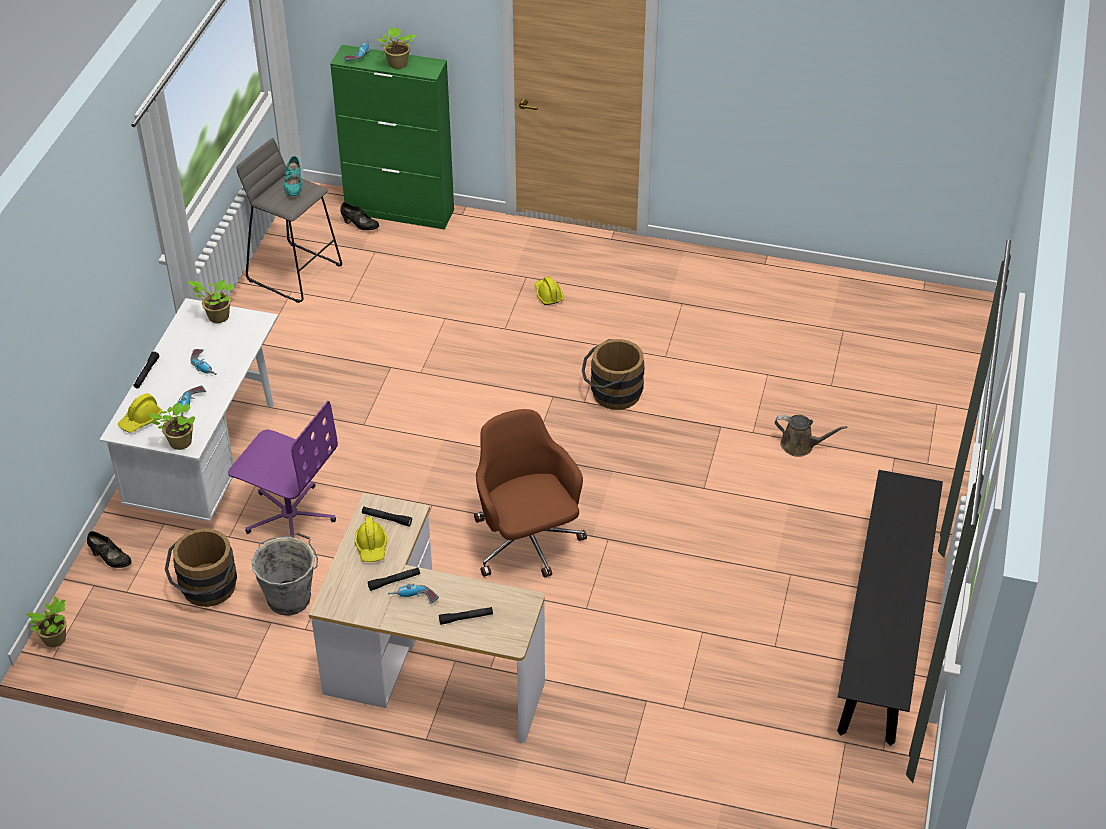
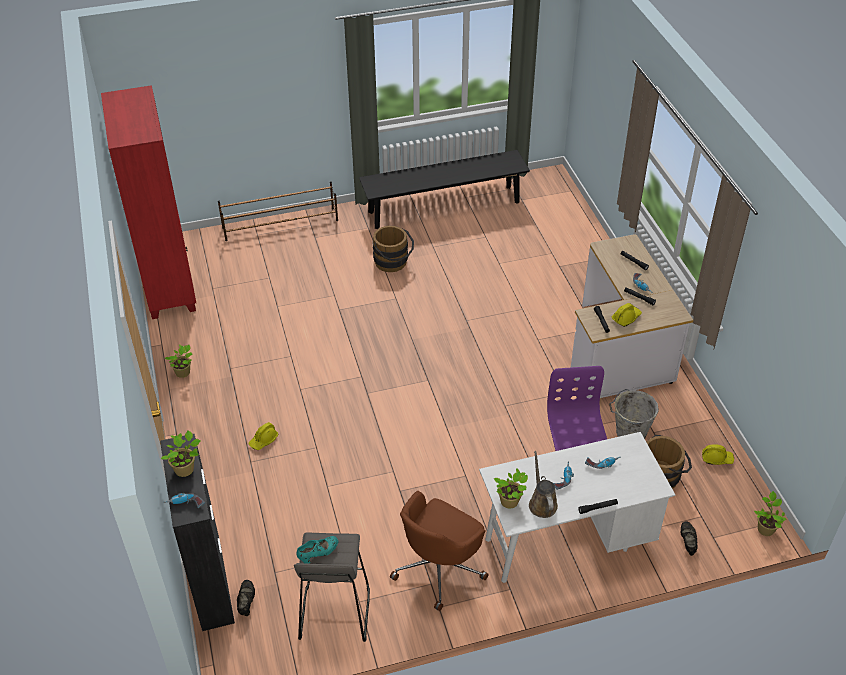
camera: 120 degrees left, 0 degrees up
yellow hard hat [118,393,162,433] -> yellow hard hat moved to [702,444,734,465]
potted plant [148,402,195,450] -> potted plant moved to [165,345,192,378]
green cabinet [330,45,454,230] -> black cabinet [160,434,235,631]
brown office chair [474,409,587,578] -> brown office chair moved to [390,491,489,611]
brown bucket [582,339,645,410] -> brown bucket moved to [373,226,414,272]
brown watering can [775,415,847,457] -> brown watering can moved to [529,451,558,518]
none -> red bookcase [101,85,196,319]
none -> brown shoe rack [218,181,338,241]

